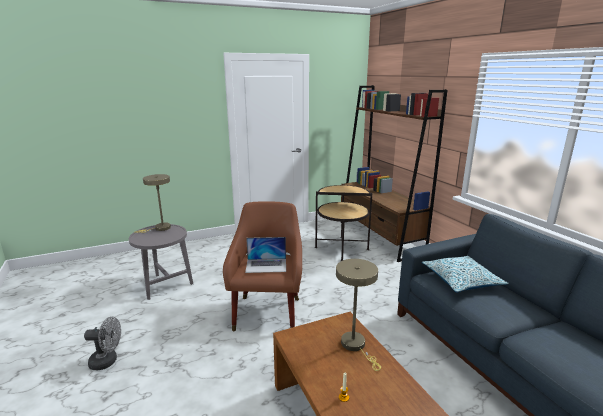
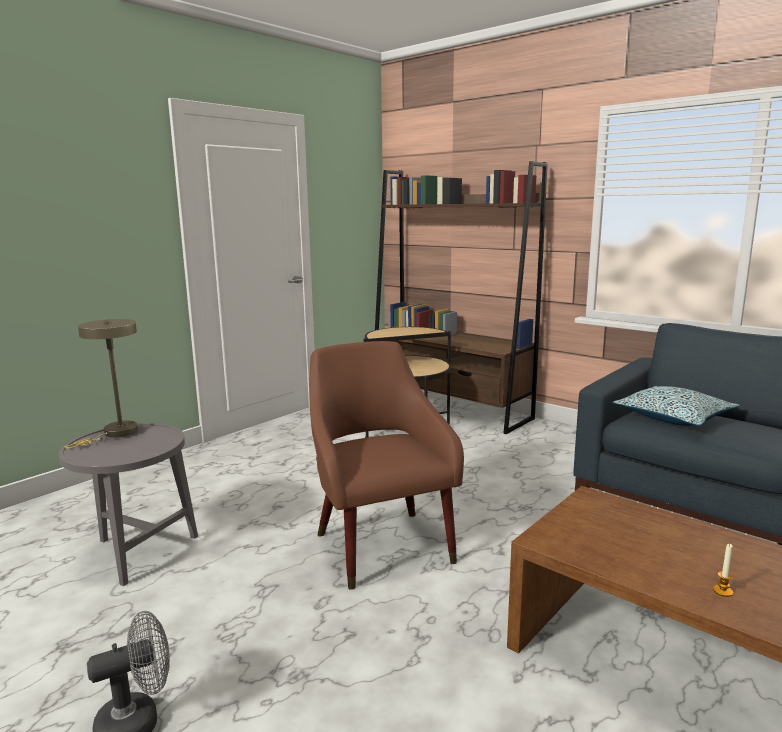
camera: 25 degrees left, 5 degrees down
laptop [245,237,286,273] -> none
beige table lamp [336,259,381,371] -> none

